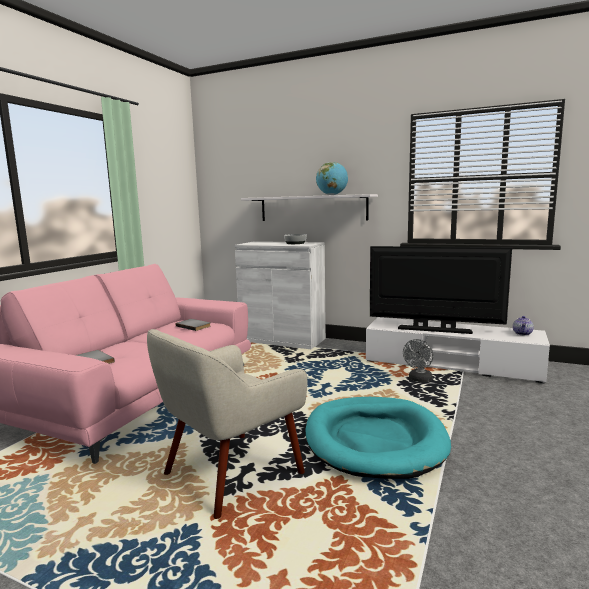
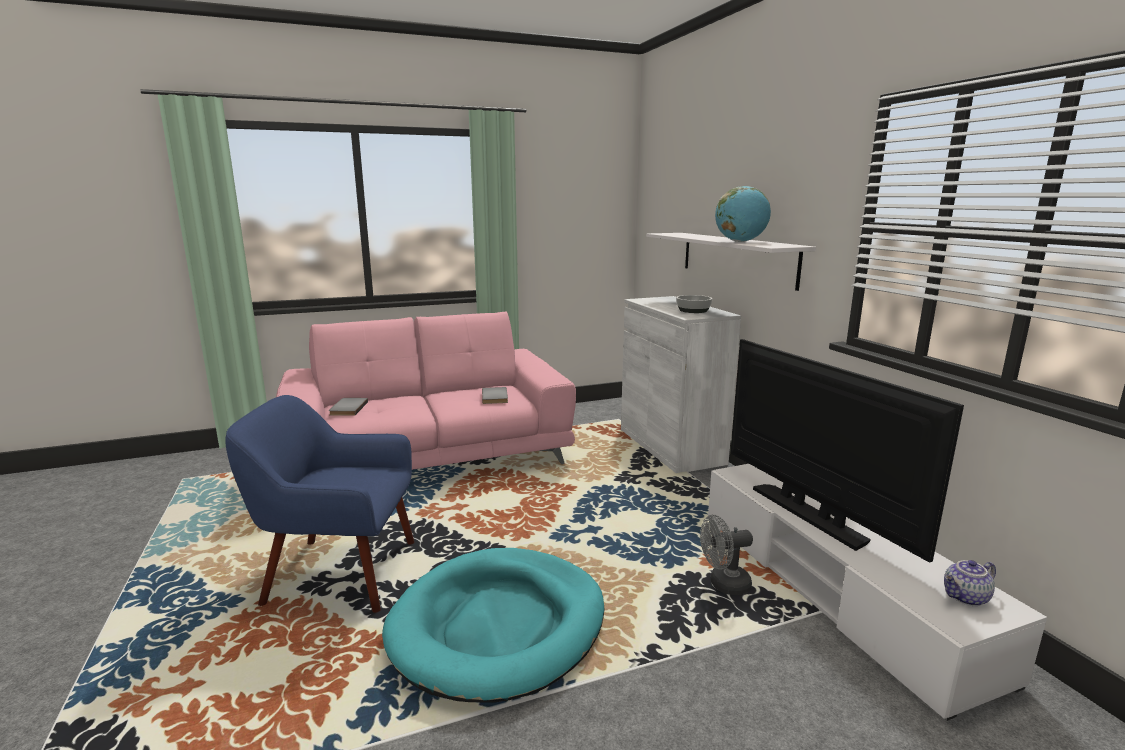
camera: 45 degrees right, 5 degrees up
beige armchair [147,329,307,519] -> blue armchair [225,395,414,613]

